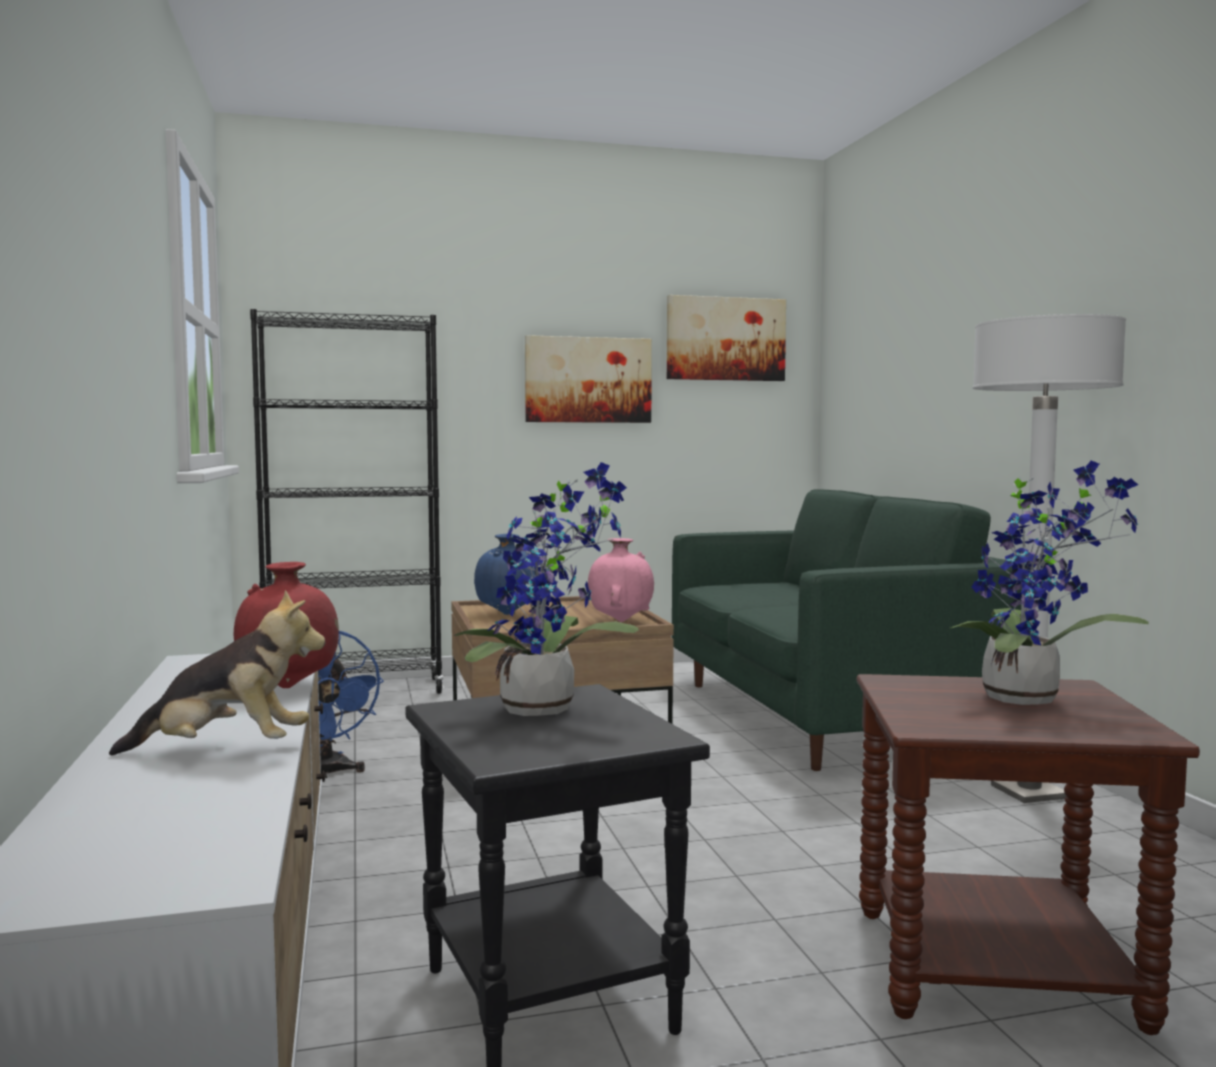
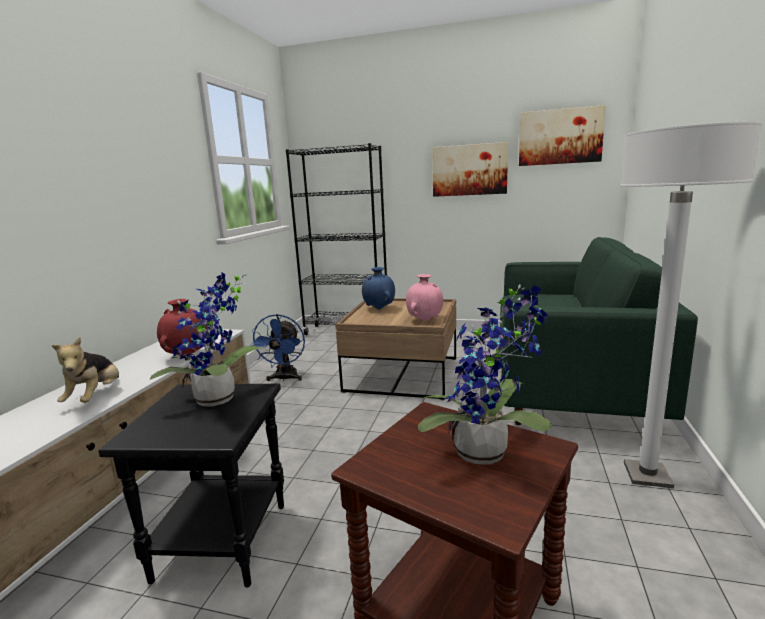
camera: 30 degrees right, 10 degrees up
plush toy [109,590,325,755] -> plush toy turned 60 degrees clockwise [52,337,119,403]

